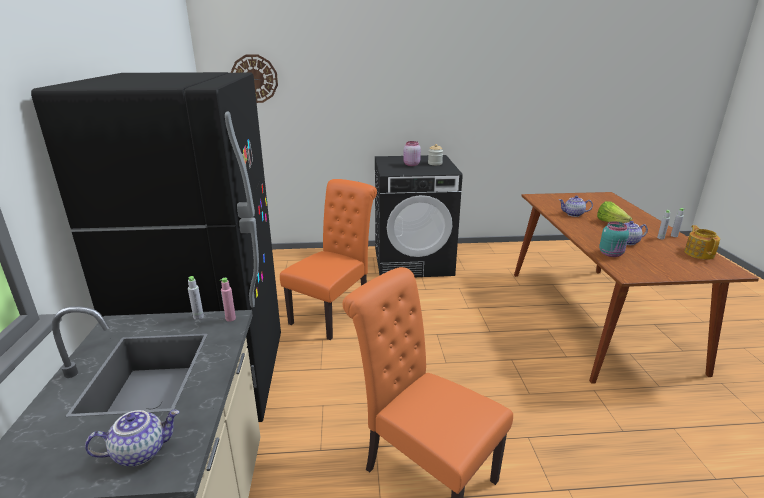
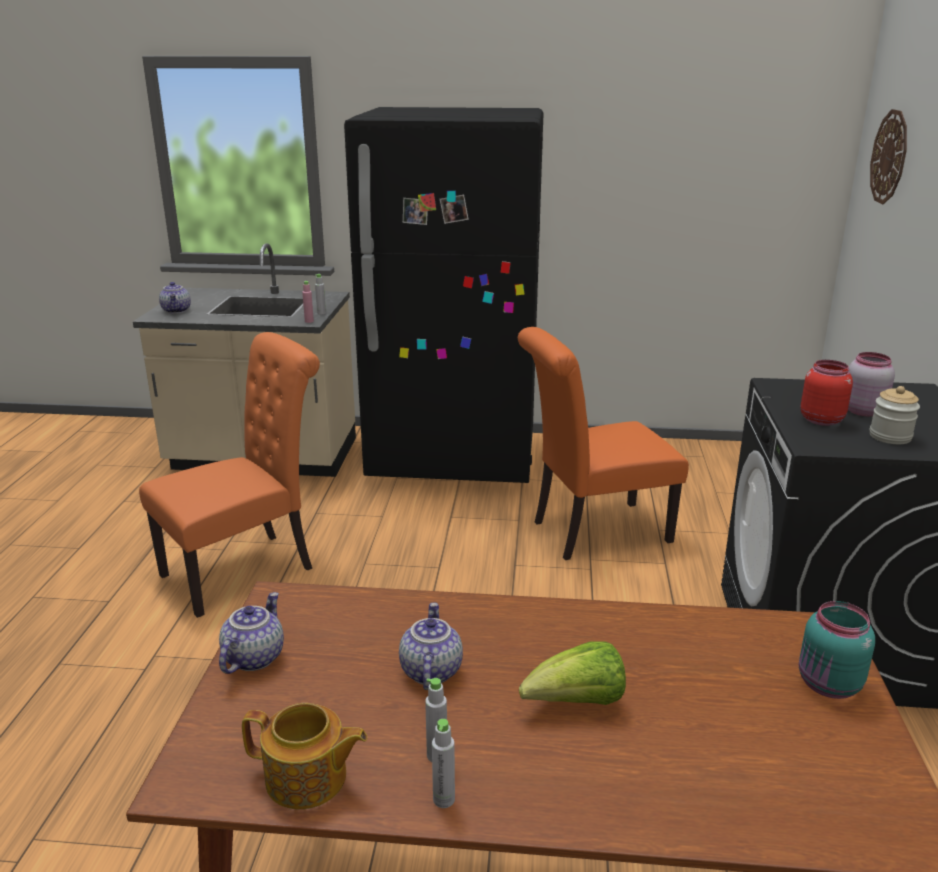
camera: 100 degrees right, 0 degrees up
orange chair [280,179,377,340] -> orange chair turned 120 degrees clockwise [518,327,689,560]
teapot [559,196,593,217] -> teapot moved to [219,592,284,674]
turquoise jar [599,221,629,257] -> turquoise jar moved to [799,601,875,699]
none -> red jar [801,360,853,426]

